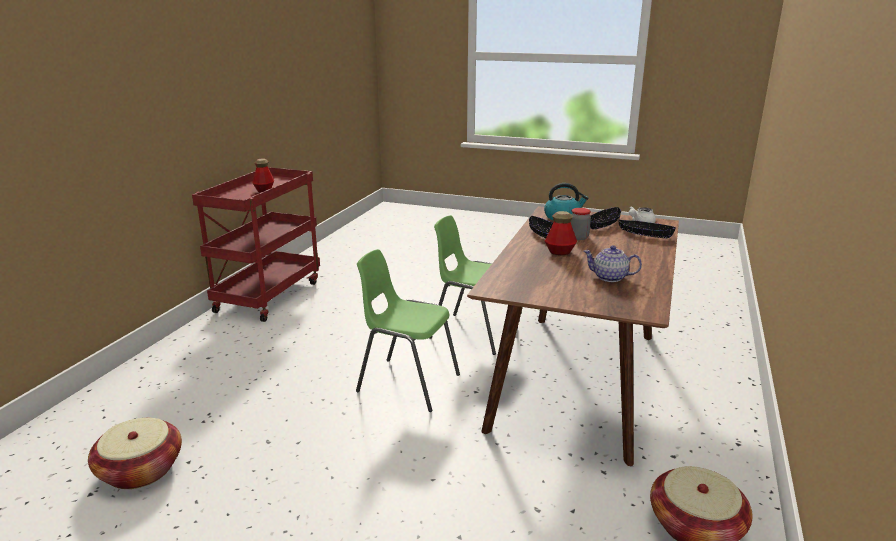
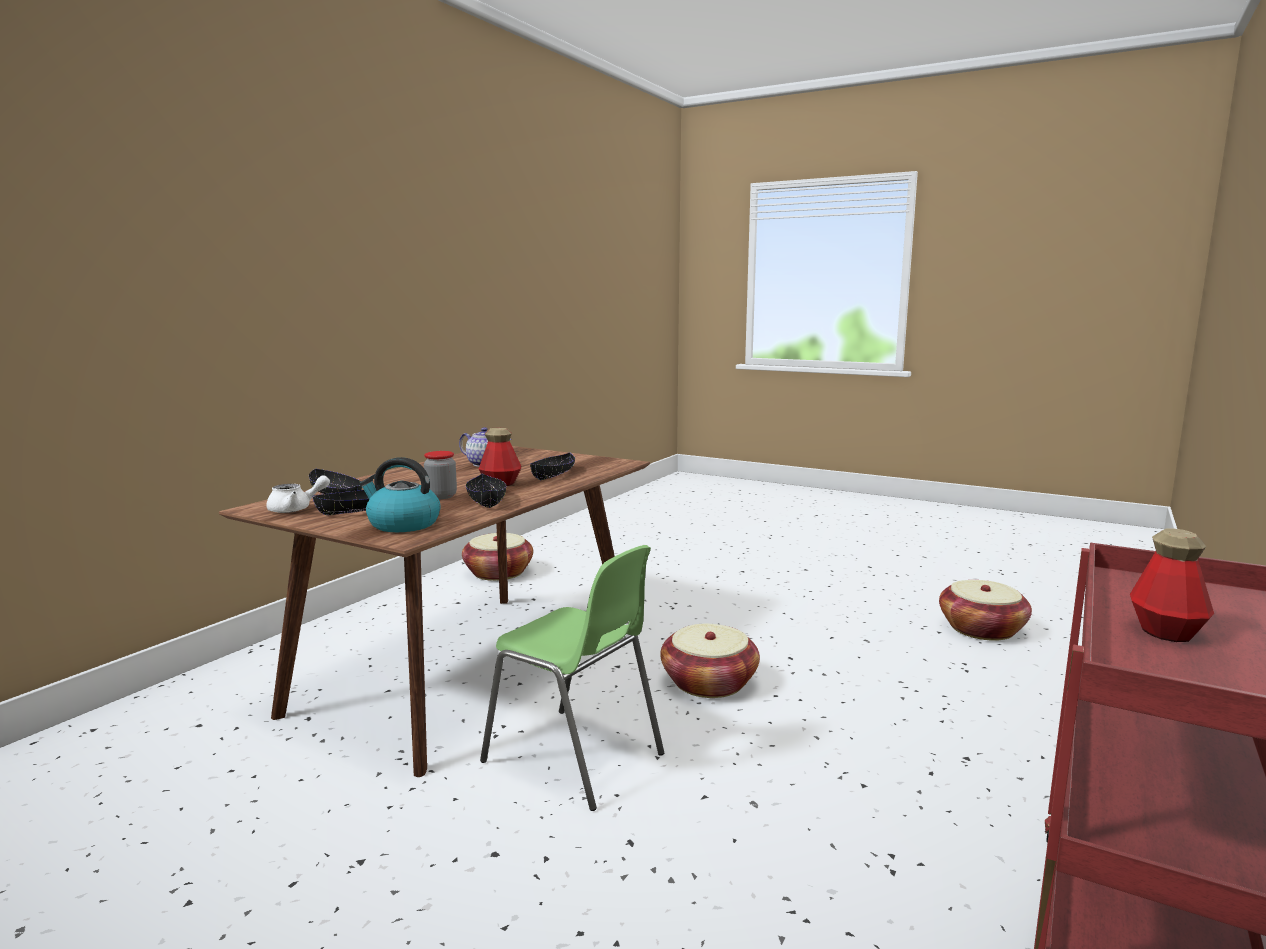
camera: 170 degrees left, 10 degrees down
green chair [356,249,460,412] -> basket [660,624,760,698]
none -> black bowl [530,453,575,480]

